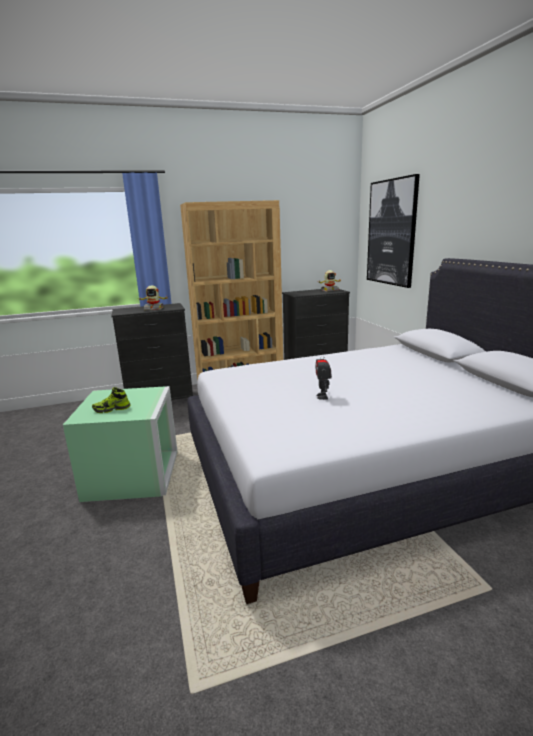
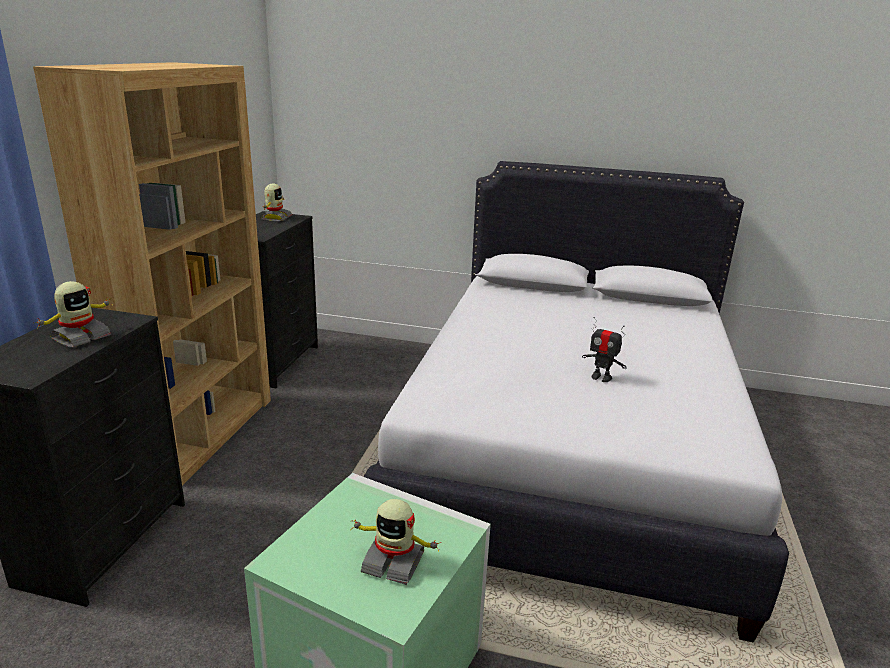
camera: 60 degrees left, 5 degrees up
shoe [92,387,130,413] -> toy robot [350,499,441,585]
picture [367,174,420,288] -> none

